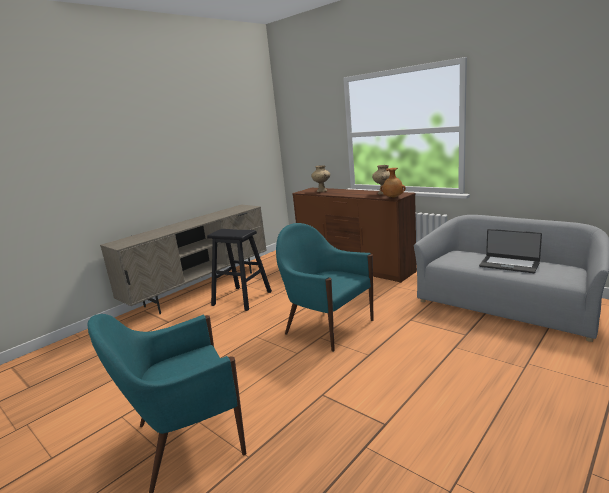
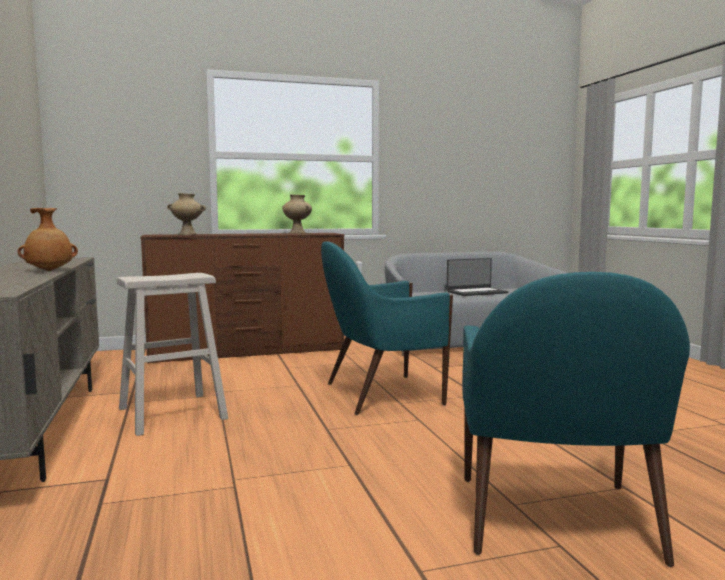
camera: 60 degrees left, 10 degrees down
black stool [207,229,272,311] -> beige stool [117,273,228,436]
brown vase [381,168,406,198] -> brown vase moved to [18,208,78,271]

